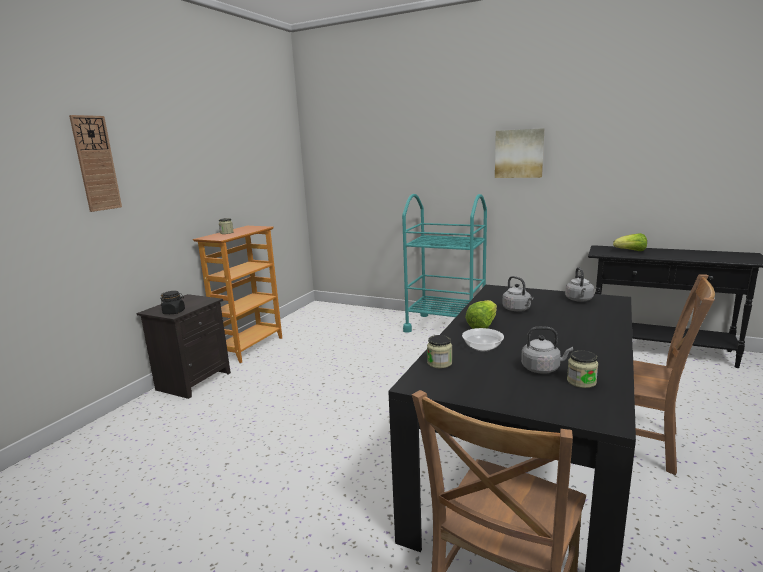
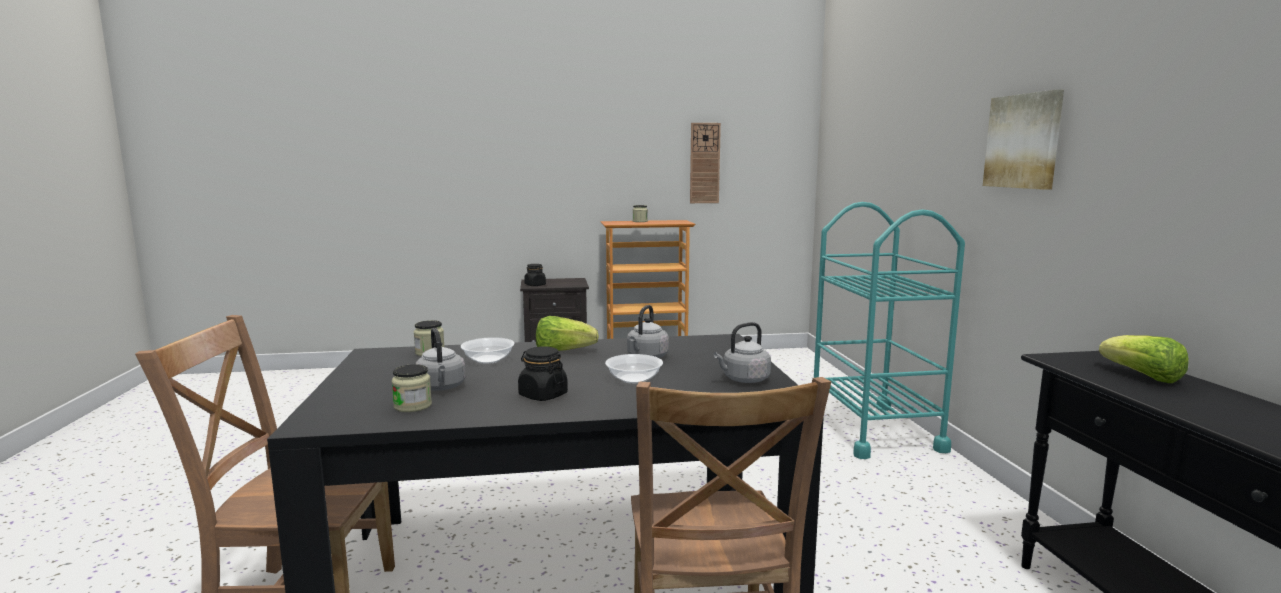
camera: 55 degrees right, 5 degrees down
wall clock [69,115,122,212] -> wall clock moved to [690,123,721,203]
none -> black jar [518,347,568,401]
none -> bowl [605,354,663,384]

